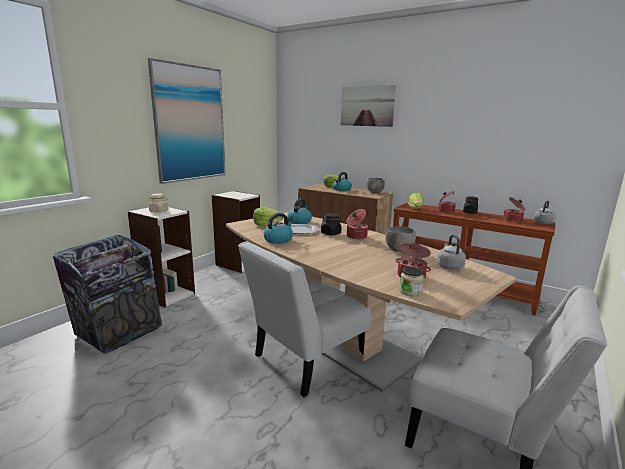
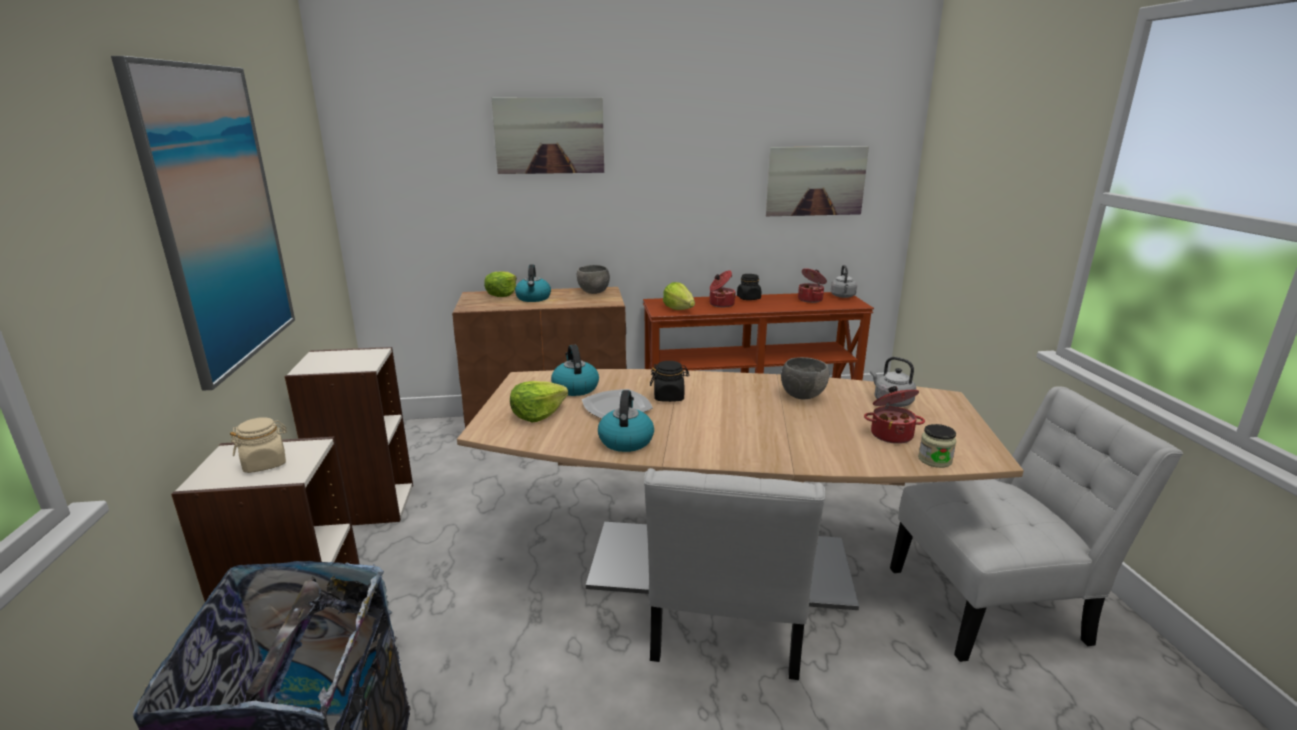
camera: 40 degrees left, 5 degrees up
cooking pot [346,209,369,239] -> none
none -> picture [766,146,869,216]

